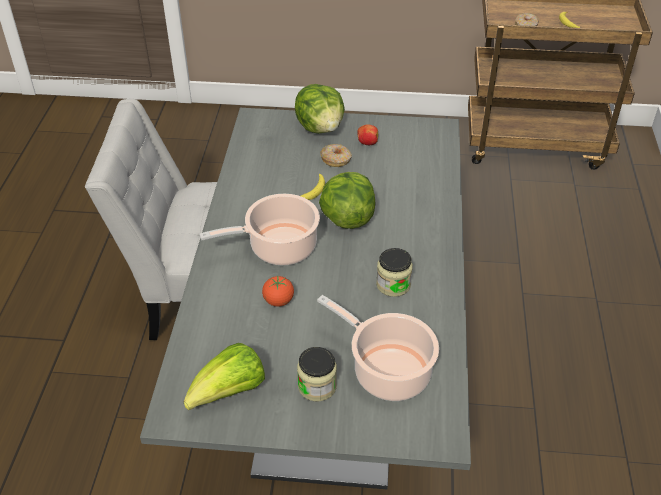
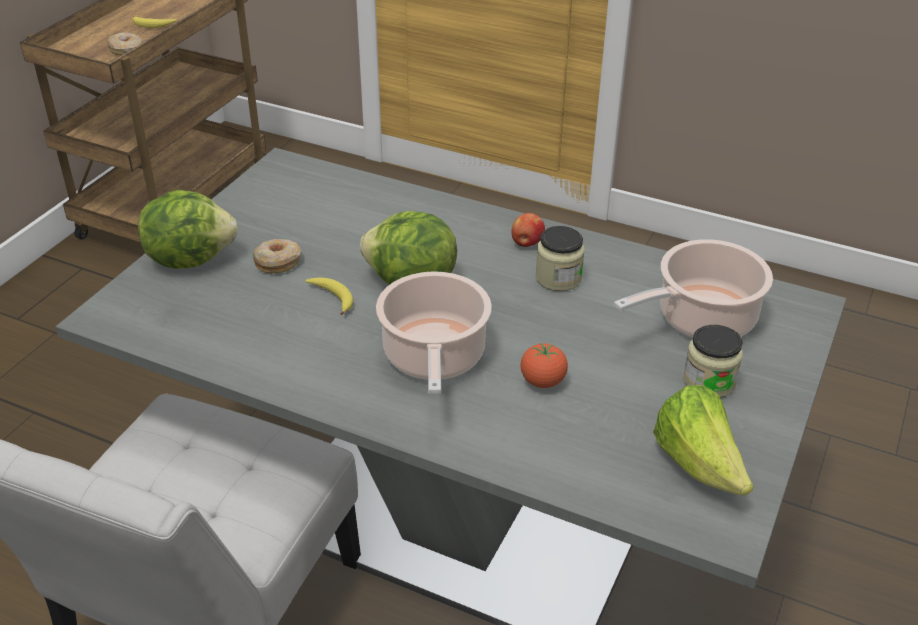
camera: 70 degrees left, 5 degrees down
apple [357,124,378,145] -> apple moved to [511,213,545,247]

